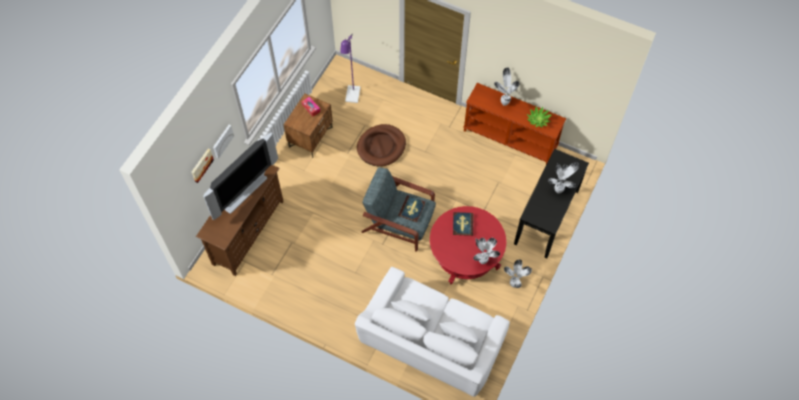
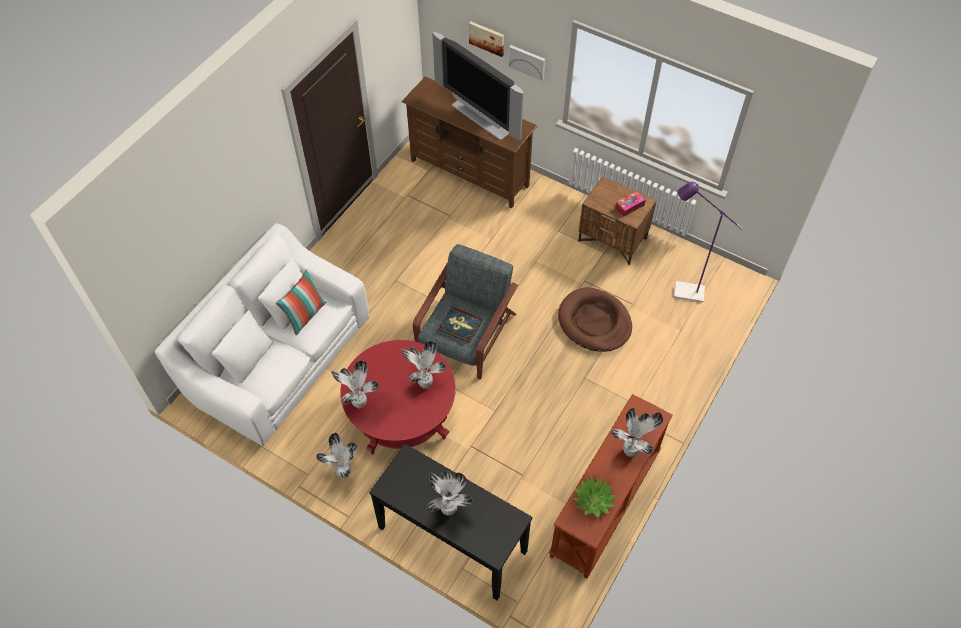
camera: 95 degrees right, 5 degrees down
book [453,212,473,236] -> potted plant [401,341,446,389]
none -> pillow [276,269,327,335]

